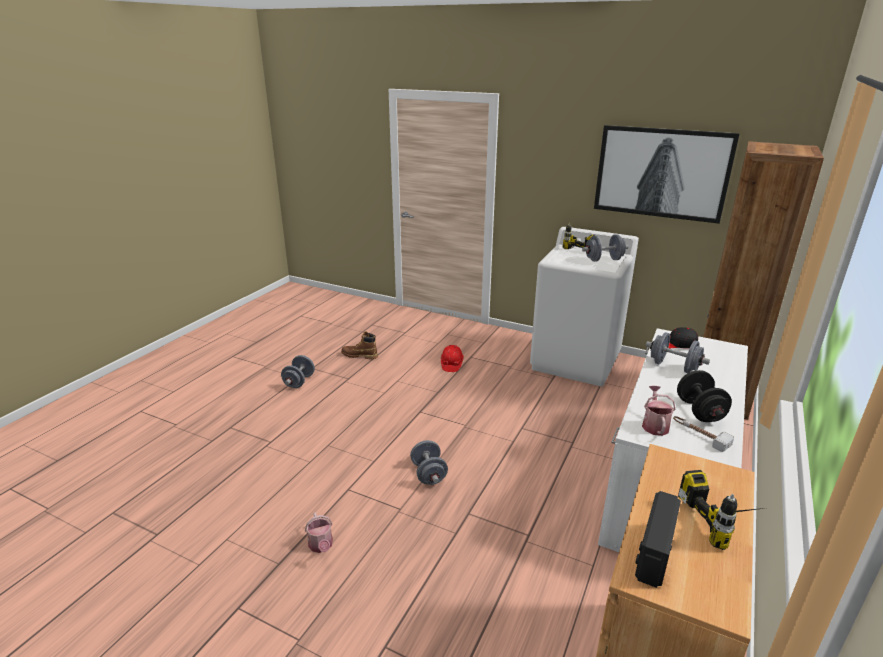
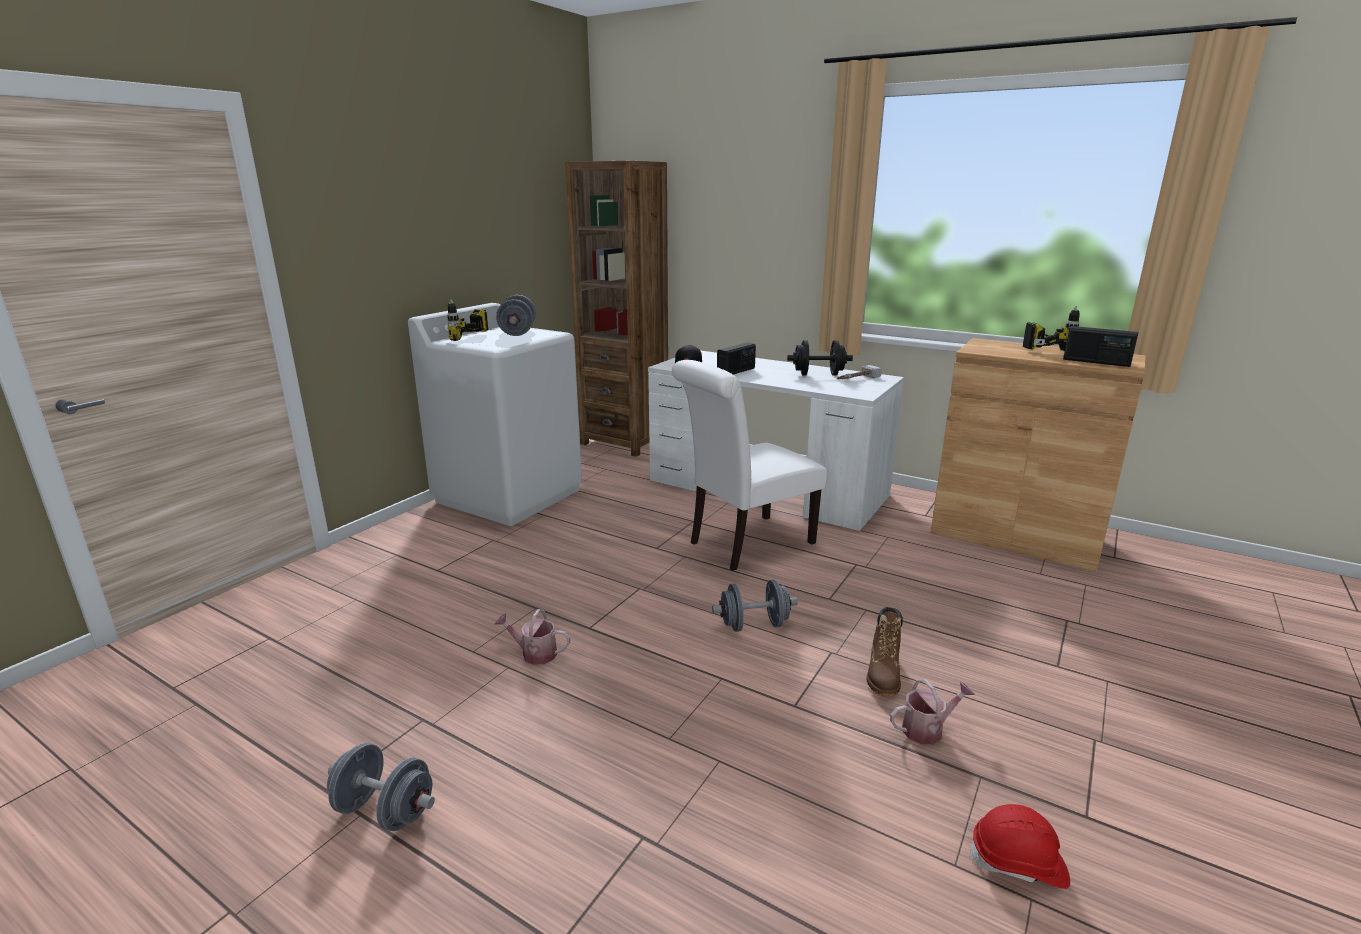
camera: 85 degrees left, 5 degrees down
brown boot [341,331,378,359] -> brown boot moved to [867,607,903,696]
red hard hat [441,345,464,372] -> red hard hat moved to [969,804,1070,889]
picture [594,125,740,224] -> none
watering can [642,386,676,436] -> watering can moved to [494,609,570,665]
grey dumbbell [646,332,710,373] -> radio [717,342,756,375]
none -> white chair [672,360,827,571]

